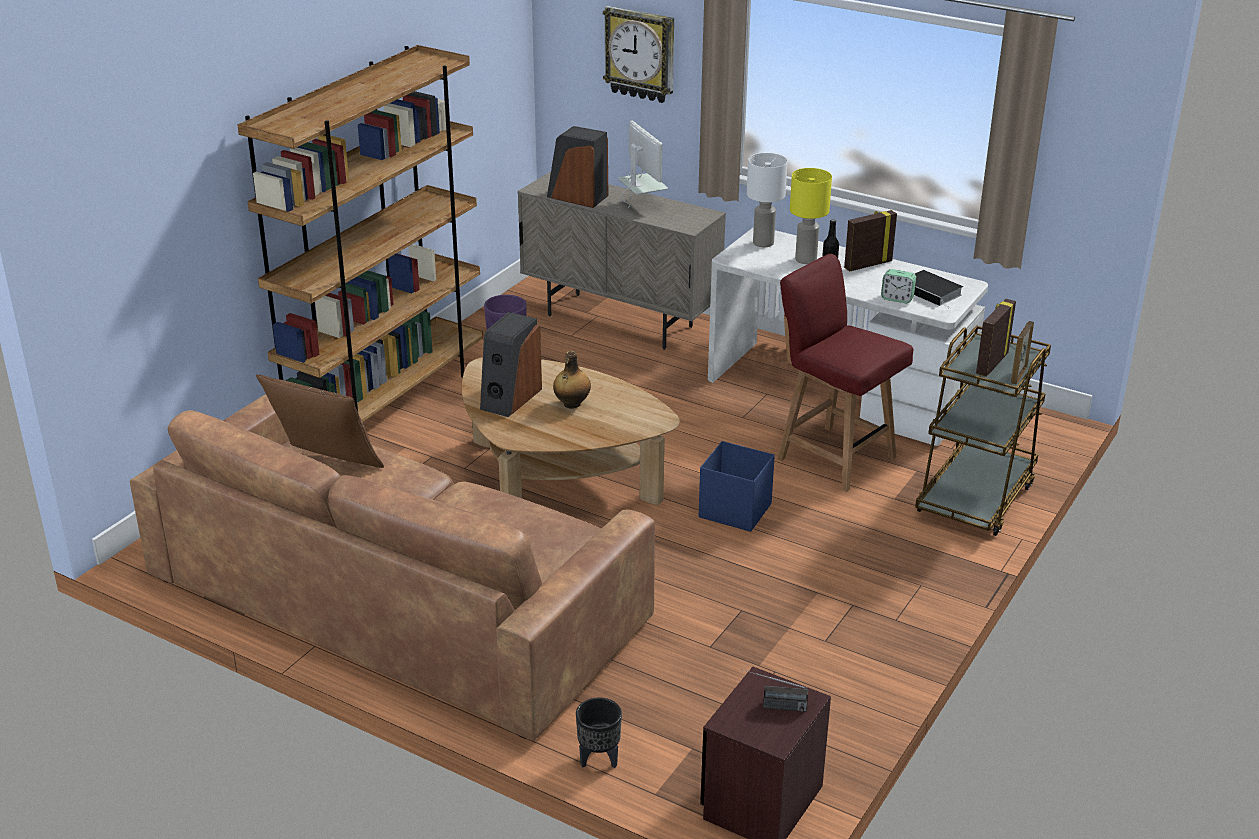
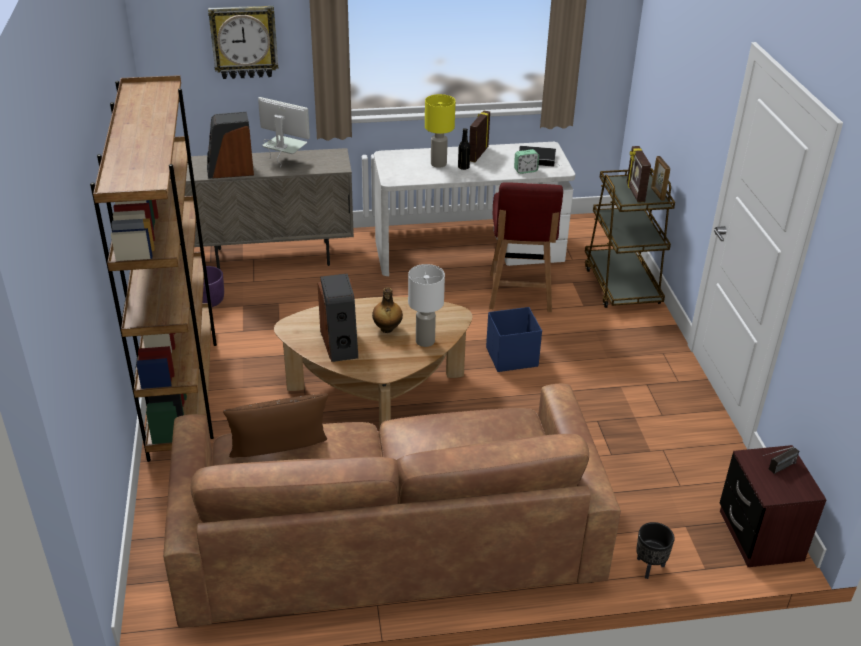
camera: 40 degrees left, 5 degrees up
white table lamp [747,153,788,247] -> white table lamp moved to [408,264,445,347]
red chair [777,254,913,492] -> red chair turned 90 degrees counterclockwise [489,183,563,312]

